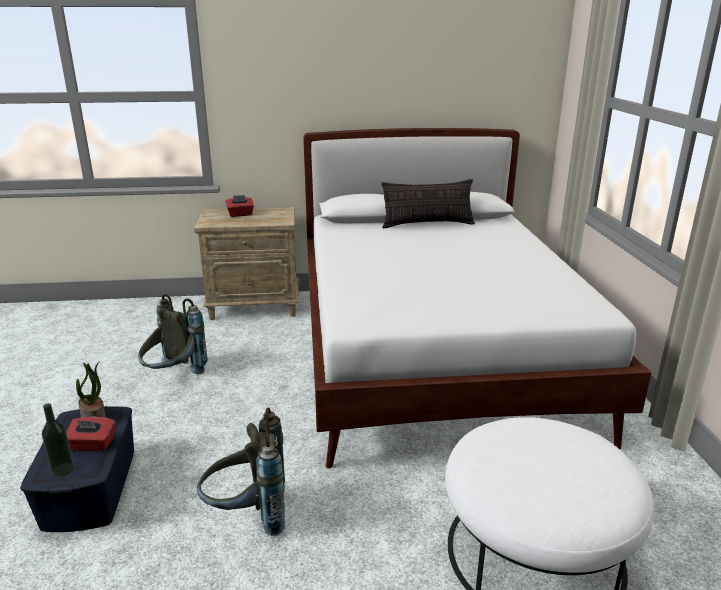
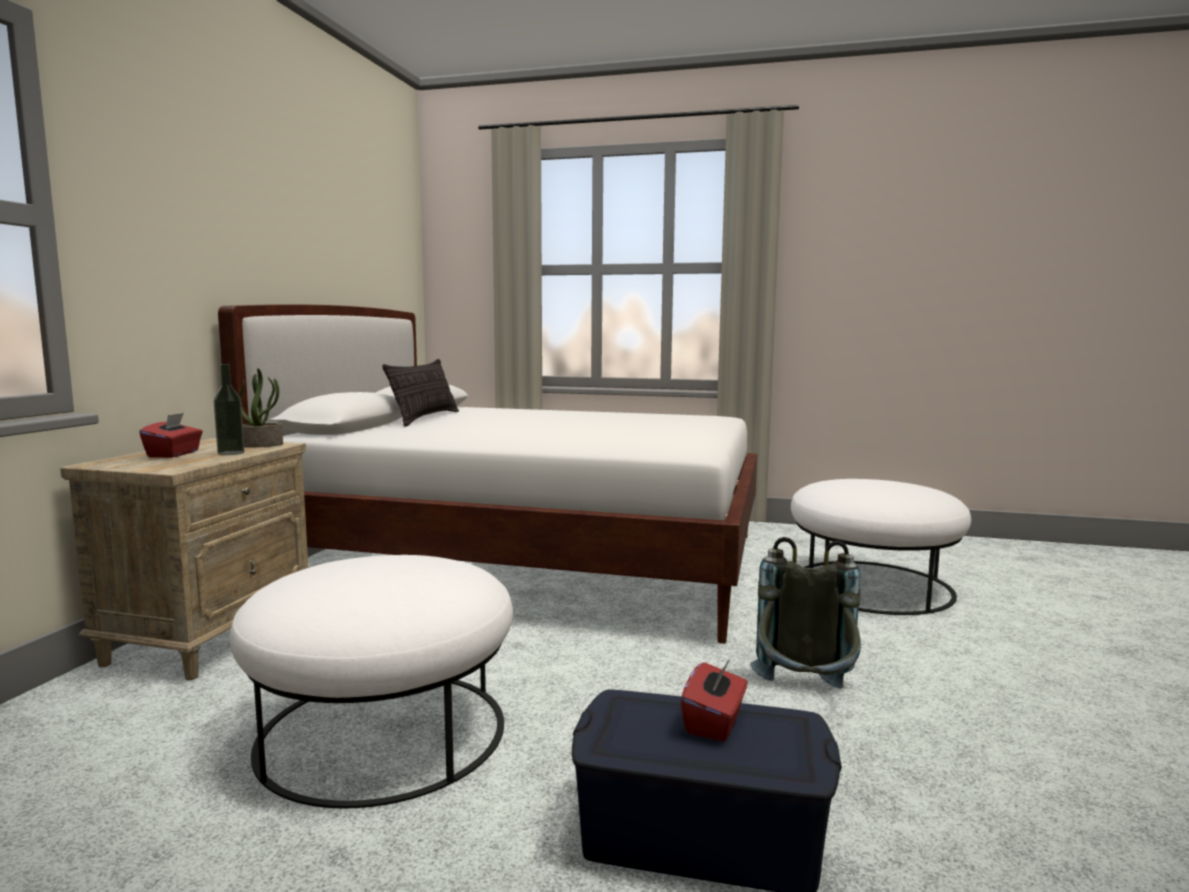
camera: 70 degrees left, 15 degrees down
bottle [42,403,74,476] -> bottle moved to [214,364,244,455]
potted plant [76,361,106,418] -> potted plant moved to [239,368,283,448]
grey backpack [138,294,208,374] -> white ottoman [230,555,513,808]

